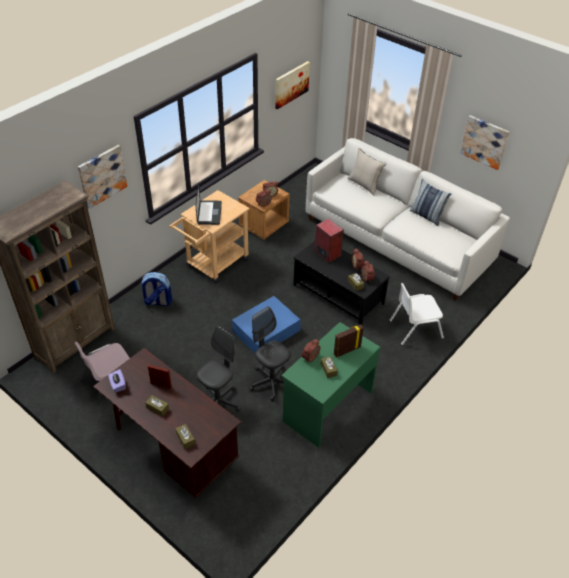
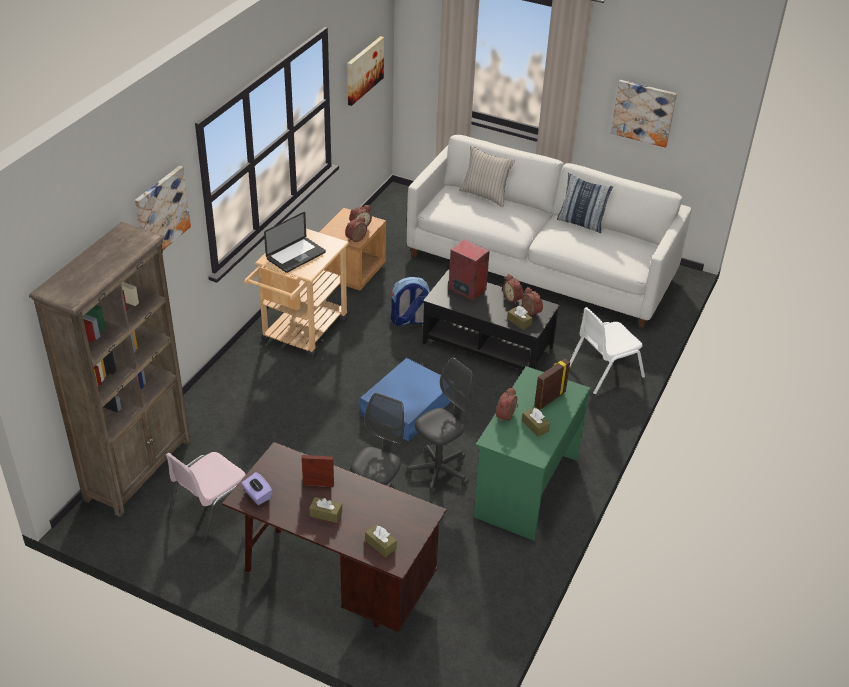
camera: 15 degrees left, 5 degrees down
backpack [141,272,172,306] -> backpack moved to [391,277,430,326]
laptop [196,184,222,225] -> laptop turned 60 degrees clockwise [264,212,326,273]
grey office chair [250,307,291,401] -> grey office chair turned 105 degrees clockwise [407,358,473,494]

